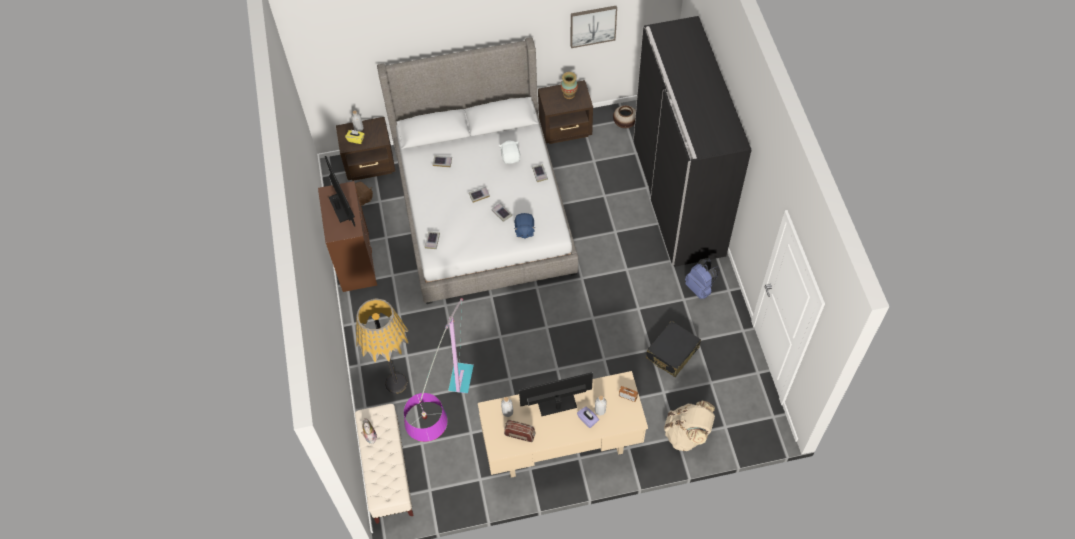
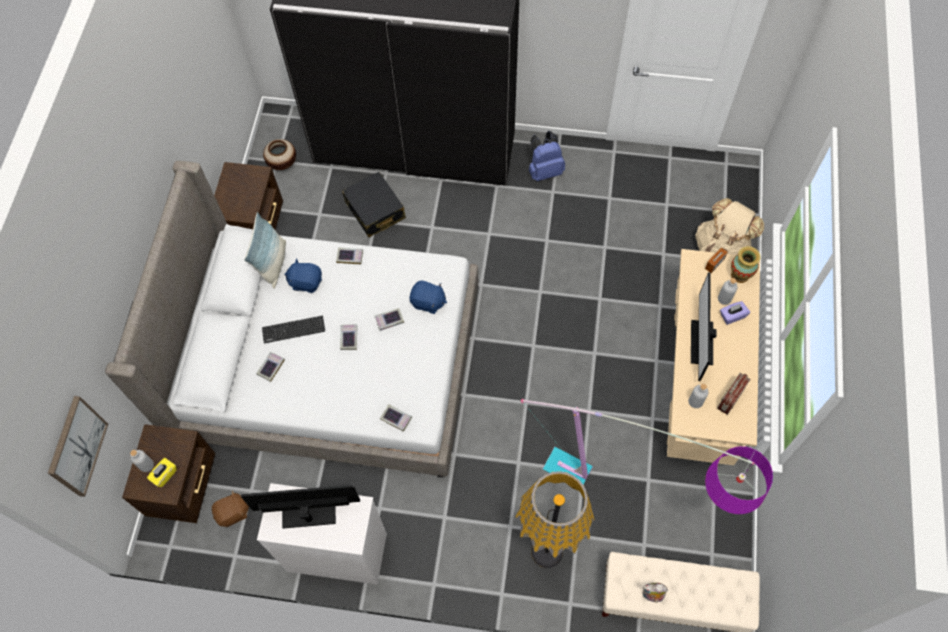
camera: 70 degrees left, 5 degrees up
brown dresser [318,181,377,292] -> white dresser [257,483,387,585]
white plush toy [499,140,521,164] -> blue plush toy [284,258,322,293]
vase [561,72,578,99] -> vase moved to [731,246,761,283]
picture [571,6,617,48] -> picture moved to [48,396,108,497]
black suitcase [646,321,701,377] -> black suitcase moved to [342,172,406,237]
none -> pillow [244,212,286,289]
none -> keyboard [262,316,325,343]

